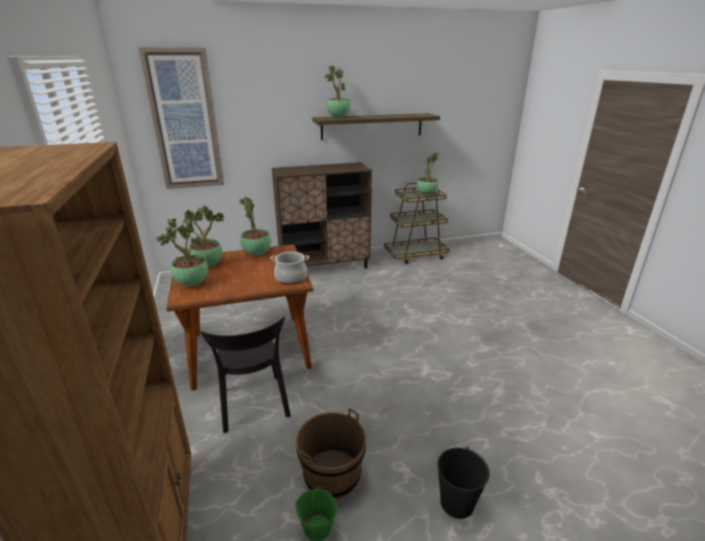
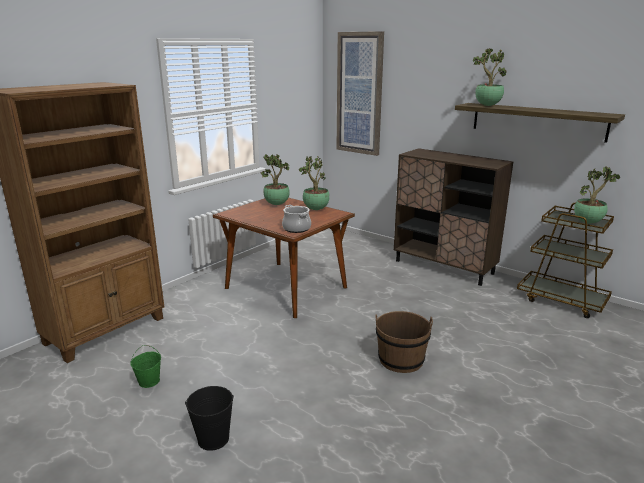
camera: 55 degrees right, 5 degrees down
potted plant [156,217,208,286] -> none
black chair [201,316,291,433] -> none
brown bucket [296,408,366,499] -> brown bucket moved to [375,311,433,373]

